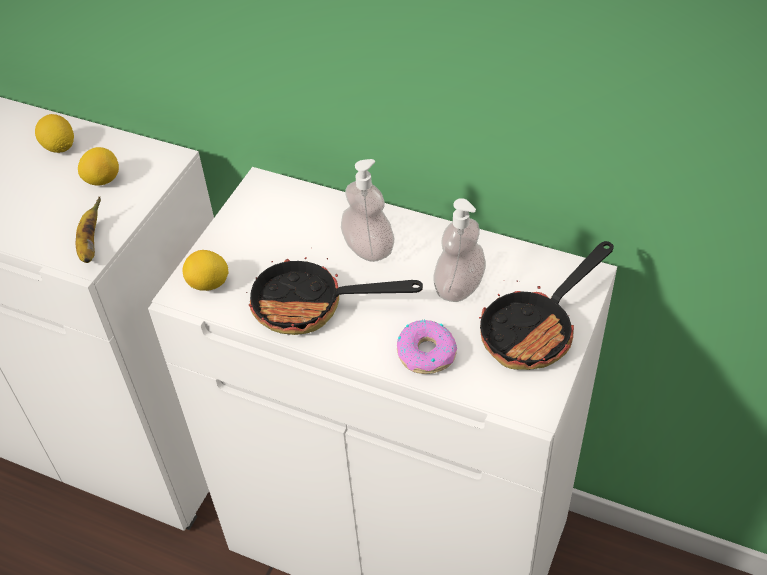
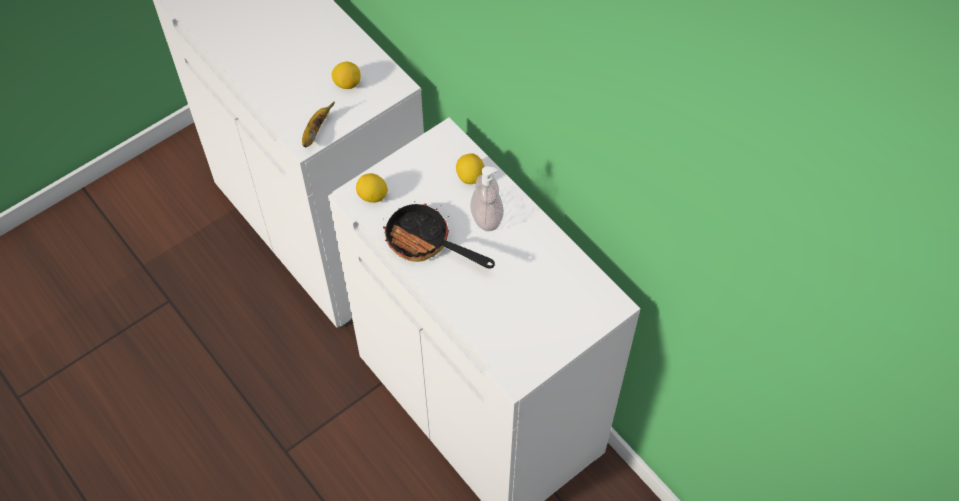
camera: 25 degrees right, 10 degrees up
lemon [35,114,74,153] -> lemon moved to [456,153,484,184]
donut [397,320,457,374] -> none
soap dispenser [433,198,486,302] -> none
frying pan [479,241,614,370] -> none

